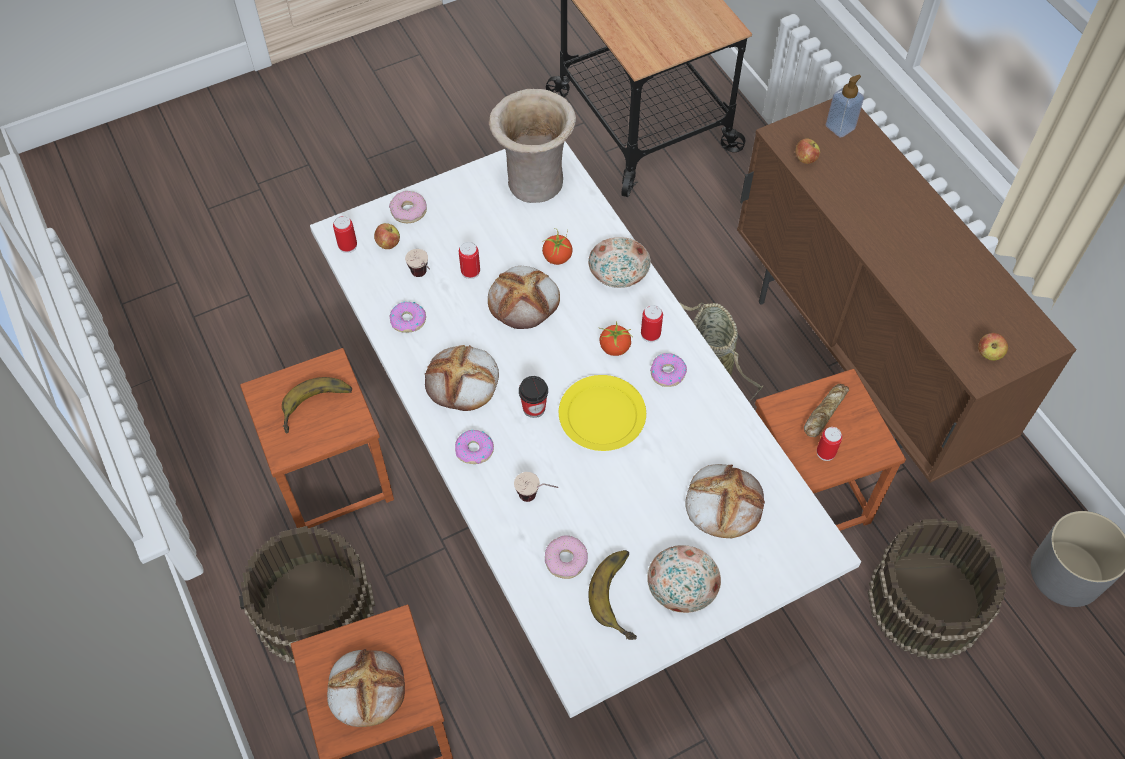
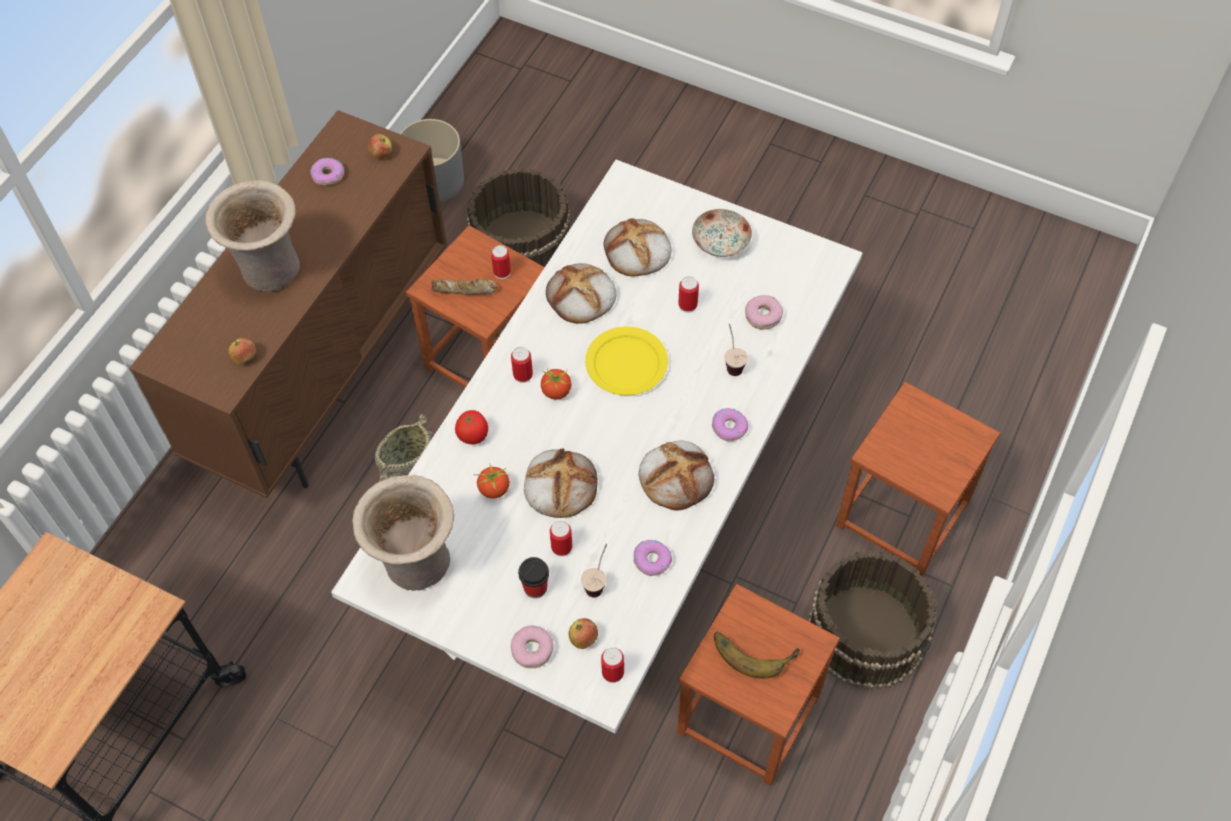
camera: 125 degrees left, 0 degrees up
bread [327,649,405,727] -> bread moved to [546,263,616,324]
cup [519,376,548,418] -> cup moved to [518,557,549,598]
plate [588,237,651,288] -> tomato [455,410,488,444]
banana [588,550,637,640] -> none
donut [650,353,687,387] -> donut moved to [310,158,344,185]
soap dispenser [826,75,864,138] -> none
none -> beige vase [205,180,300,292]
none -> can [678,276,699,313]

